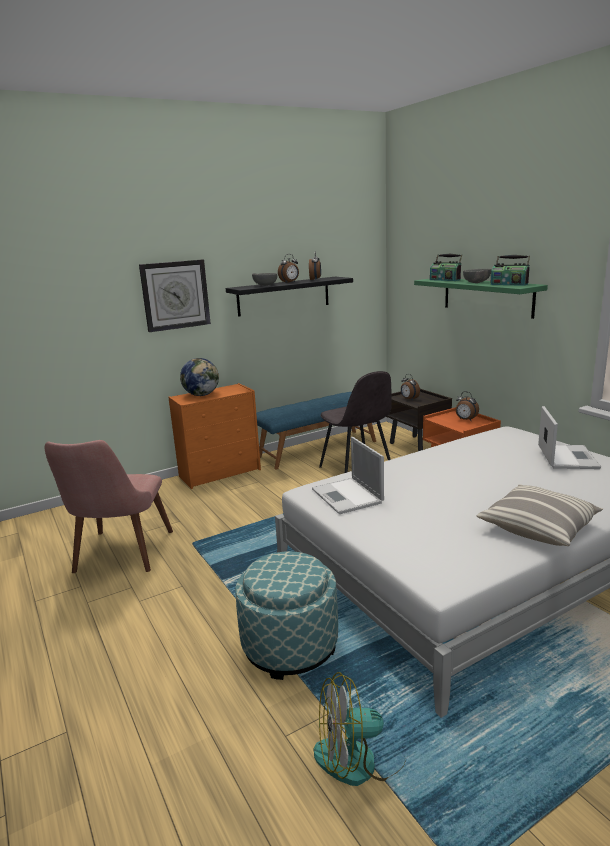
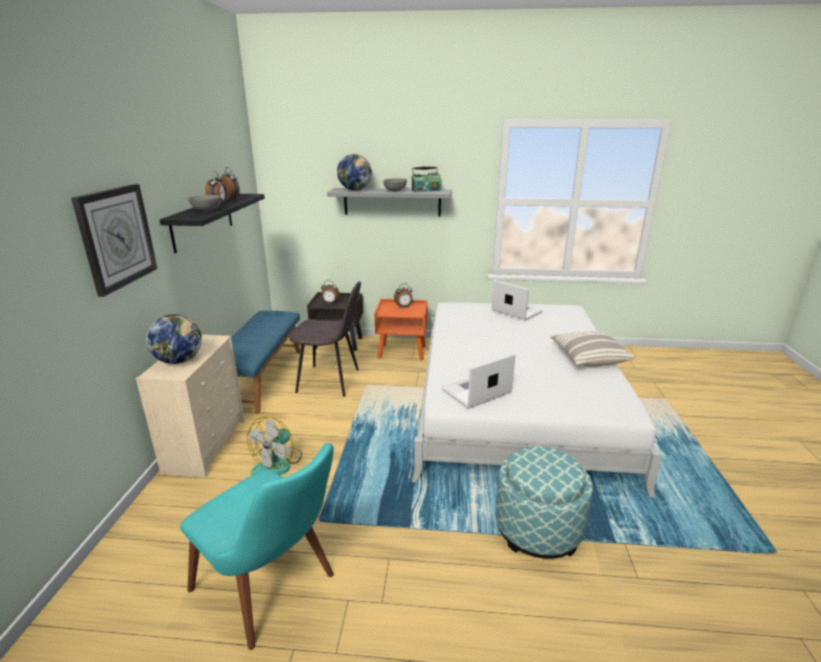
camera: 55 degrees left, 5 degrees up
pink chair [45,440,173,573] -> turquoise chair [180,443,334,650]
orange dresser [168,383,261,489] -> beige dresser [136,335,245,478]
laptop [312,437,384,514] -> laptop turned 135 degrees clockwise [442,353,516,409]
fan [314,672,405,786] -> fan moved to [247,416,302,475]
green shelf [414,279,548,319] -> grey shelf [327,188,451,216]
radio [430,254,462,281] -> globe [337,154,372,190]

